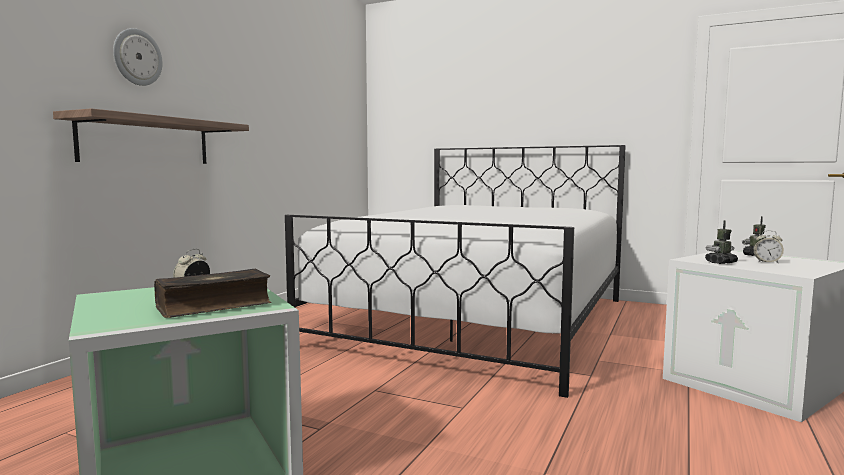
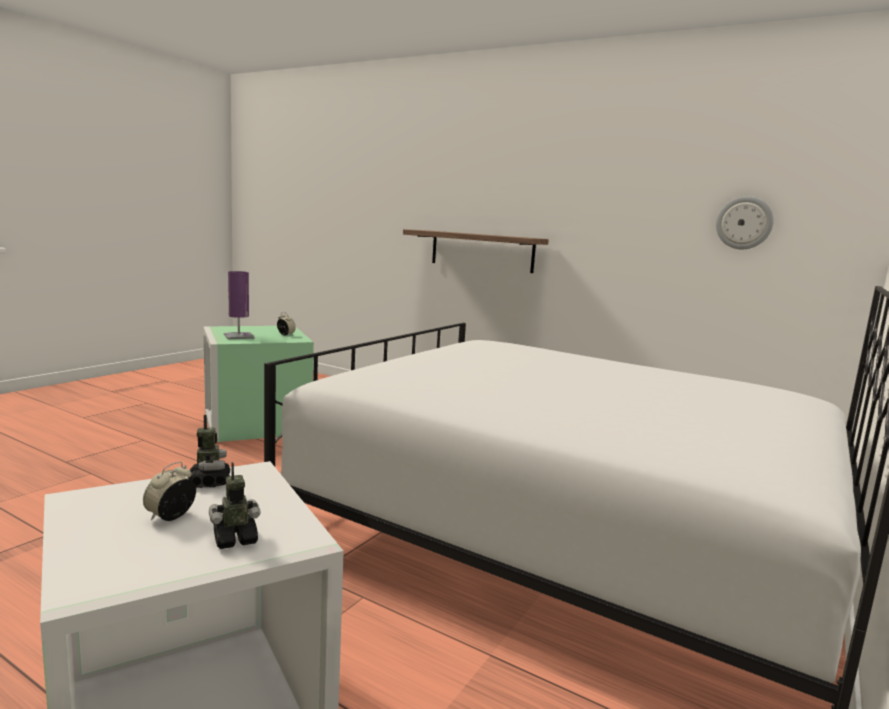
camera: 95 degrees right, 5 degrees up
wall clock [113,28,163,86] -> wall clock moved to [716,196,774,249]
book [154,269,271,318] -> purple table lamp [224,271,254,339]

